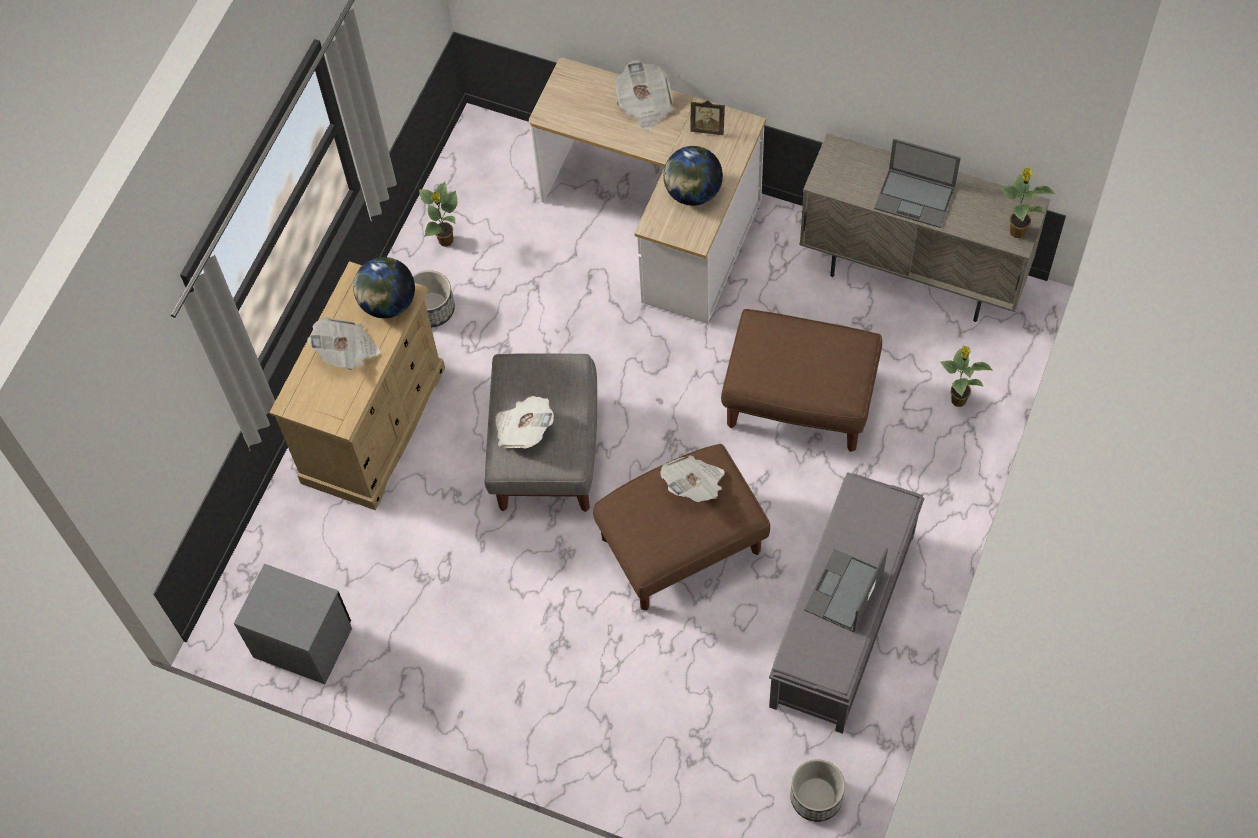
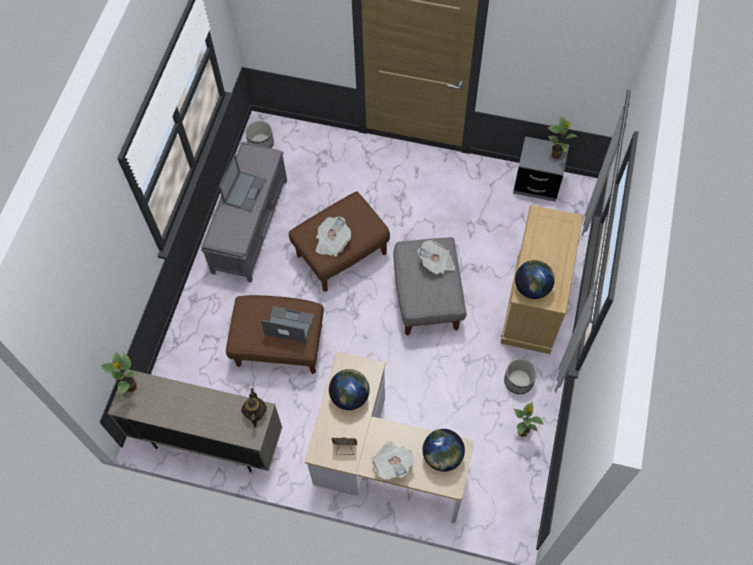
camera: 170 degrees right, 0 degrees up
newspaper [307,317,381,370] -> none
laptop [874,139,961,228] -> laptop moved to [261,306,314,343]
potted plant [940,346,992,407] -> potted plant moved to [548,115,577,159]
none -> teapot [241,388,267,427]
none -> globe [423,429,465,472]

